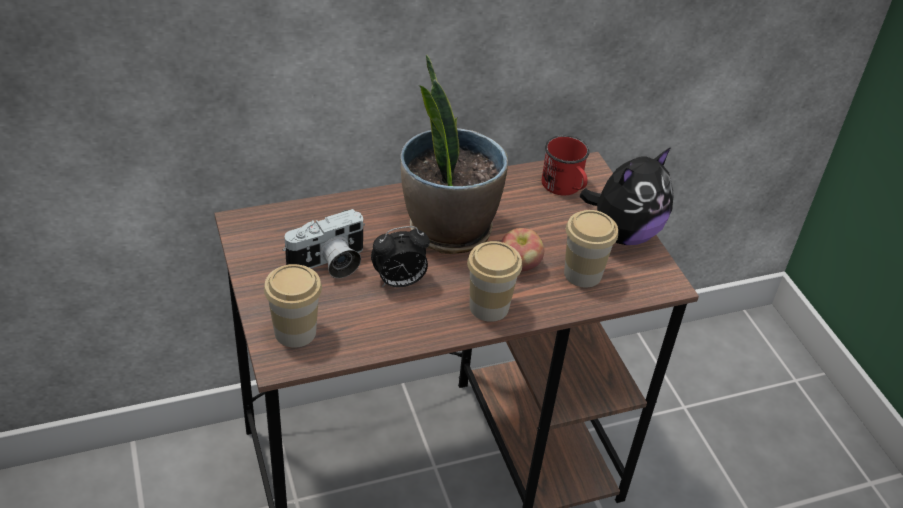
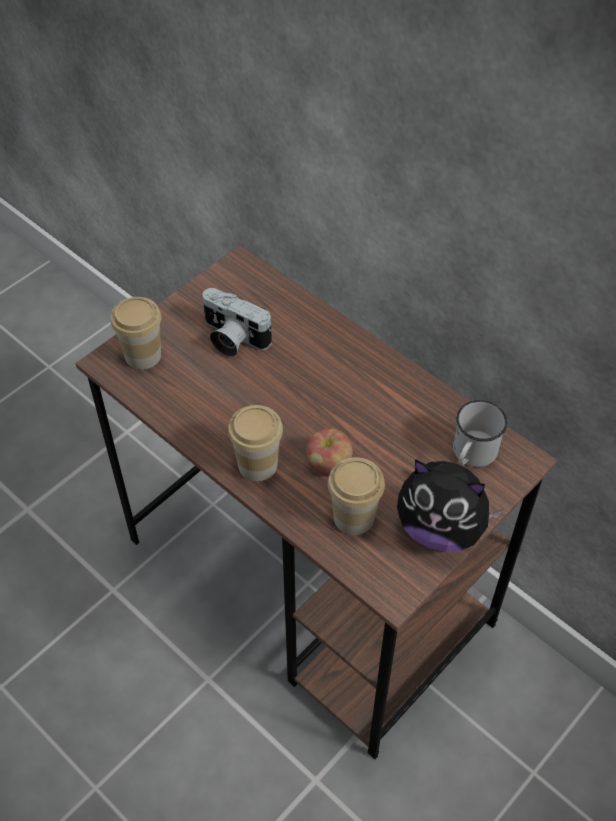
camera: 65 degrees right, 10 degrees up
alarm clock [371,226,430,287] -> none
potted plant [401,55,508,254] -> none
red mug [542,135,590,195] -> white mug [453,400,507,467]

